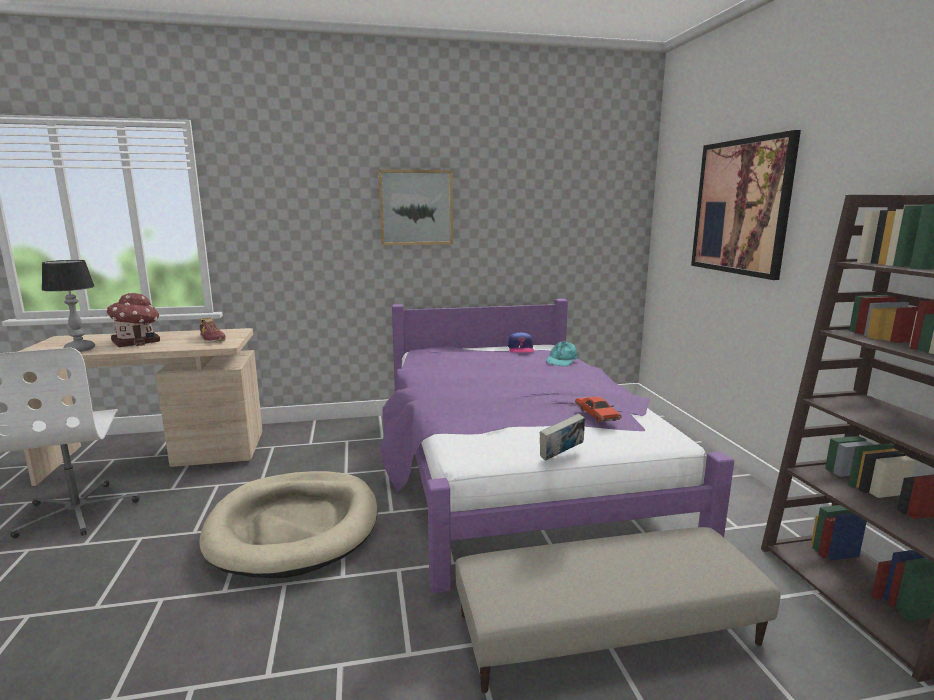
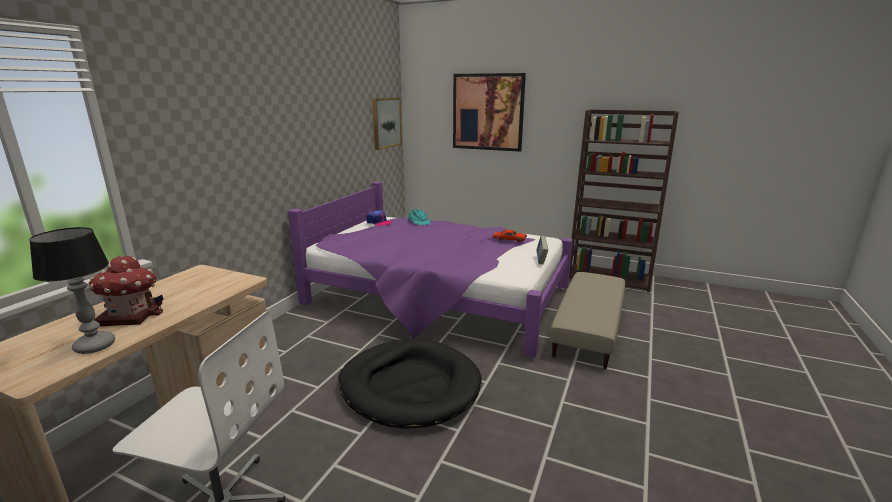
camera: 55 degrees left, 5 degrees up
beige dog bed [199,471,377,578] -> black dog bed [338,339,482,429]
shoe [200,318,226,342] -> none
picture [378,169,453,245] -> picture moved to [372,97,402,150]

